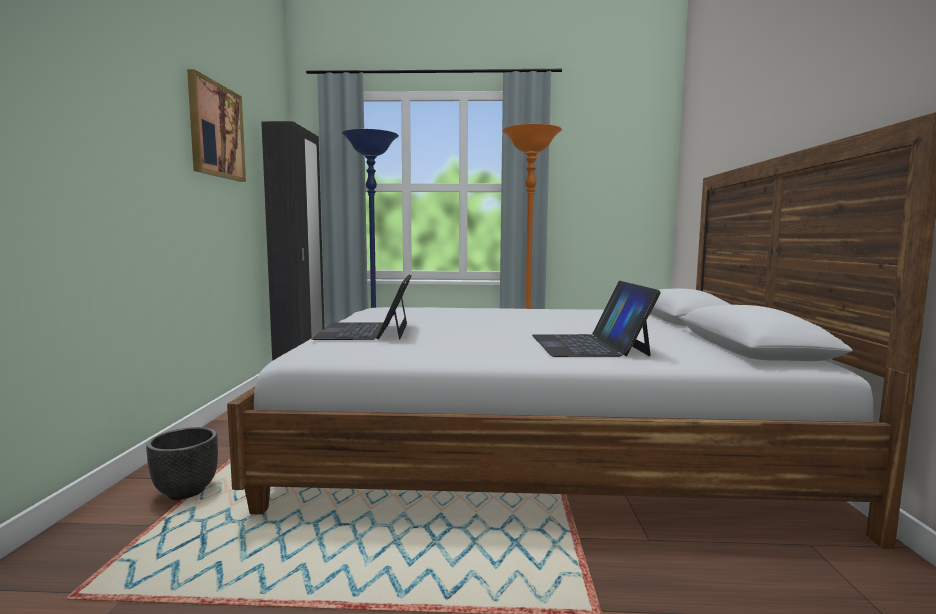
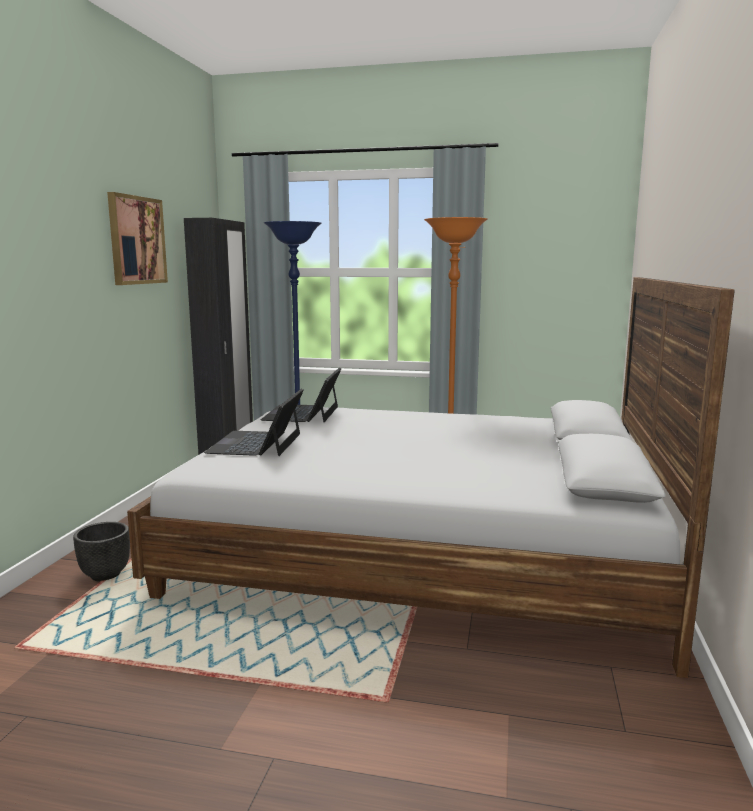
camera: 10 degrees right, 5 degrees up
laptop [532,281,661,357] -> laptop moved to [261,368,341,422]

